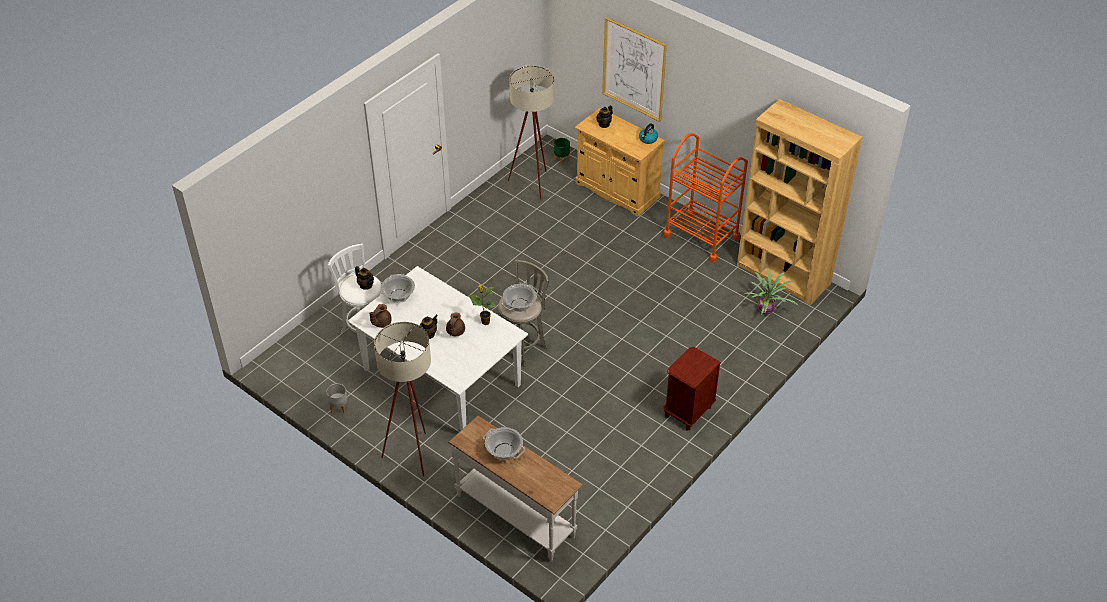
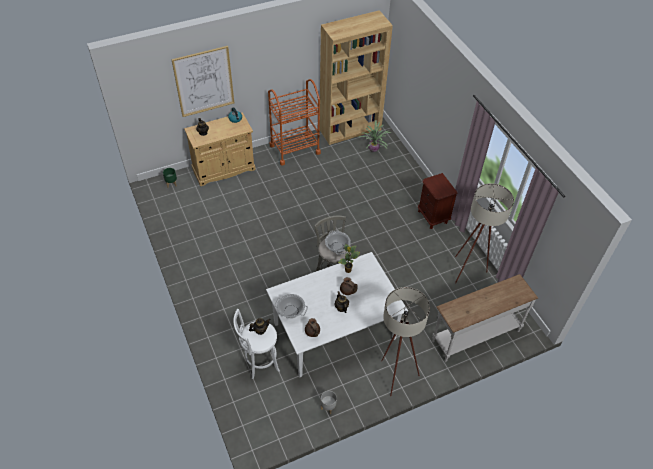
camera: 65 degrees left, 5 degrees up
cooking pot [483,427,525,460] -> none
beige floor lamp [508,65,554,200] -> beige floor lamp moved to [455,183,514,284]

